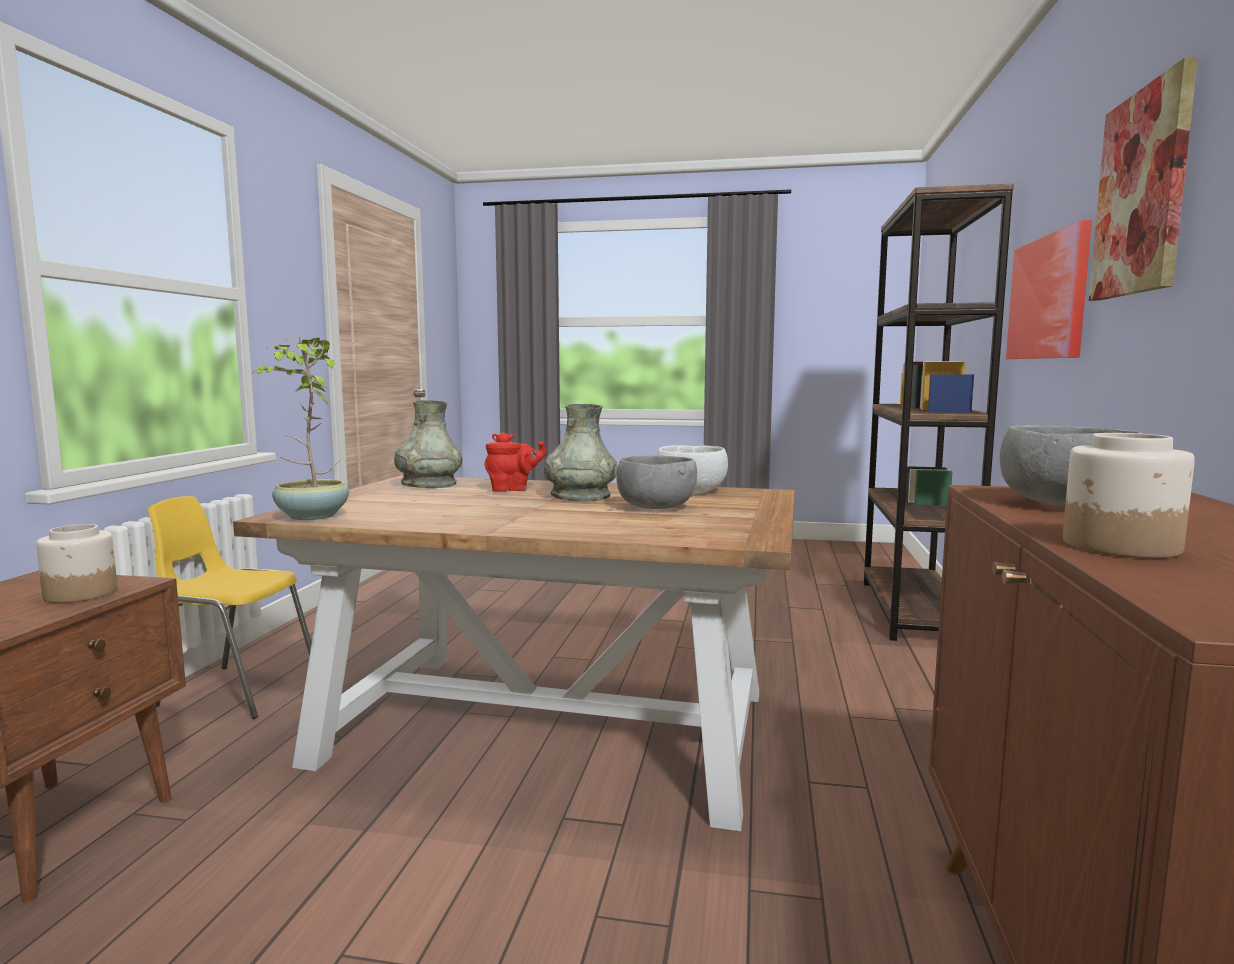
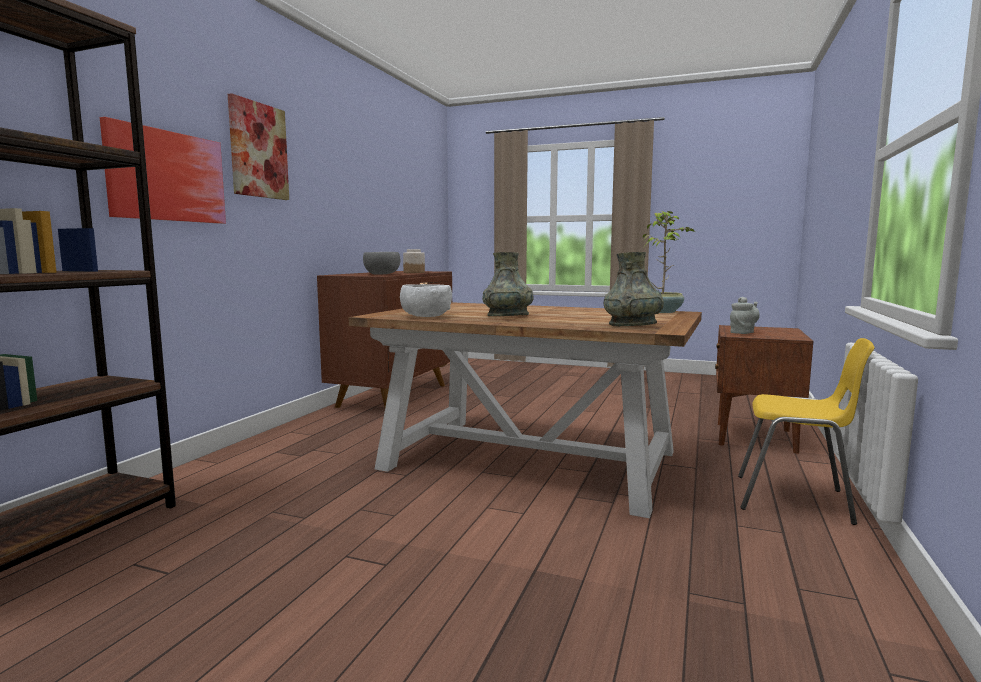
camera: 170 degrees left, 0 degrees up
jar [36,524,117,603] -> grey teapot [730,297,760,334]
red teapot [485,432,546,492] -> none
grey bowl [616,456,697,509] -> none

